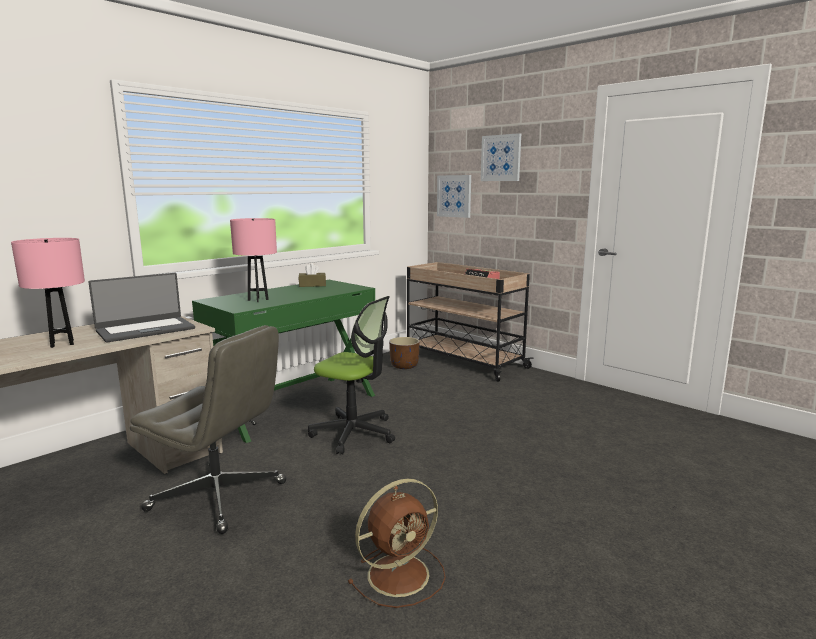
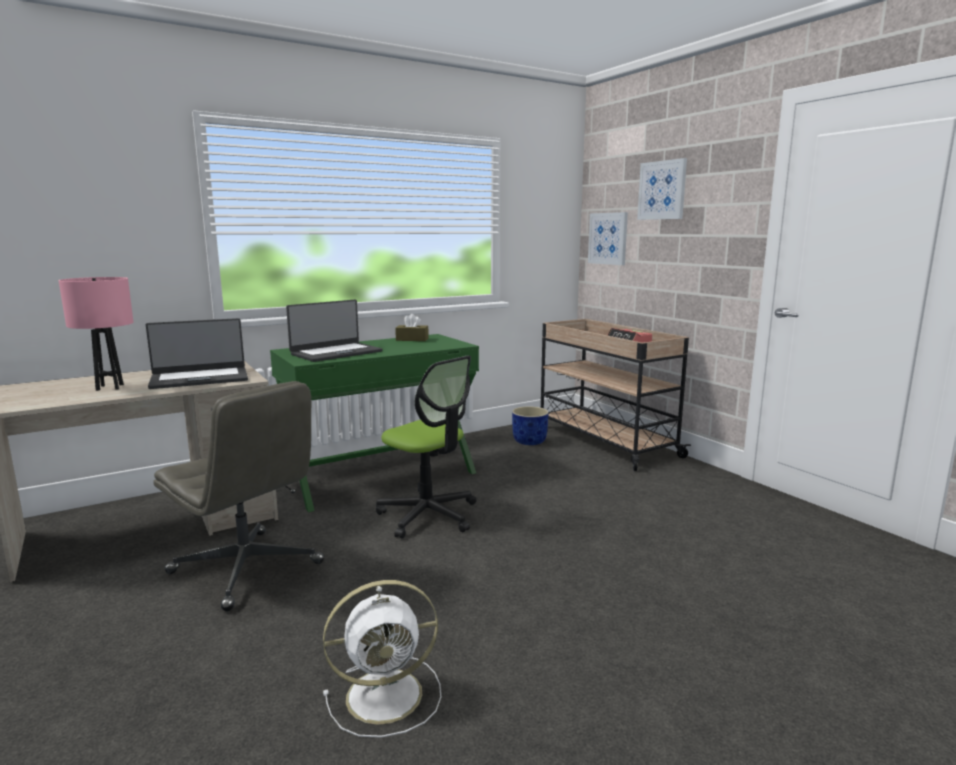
camera: 15 degrees right, 0 degrees up
pink table lamp [230,218,277,302] -> laptop [286,299,383,362]
brown fan [348,479,446,608] -> white fan [323,580,441,738]
brown planter [389,337,420,369] -> blue planter [512,406,549,445]

